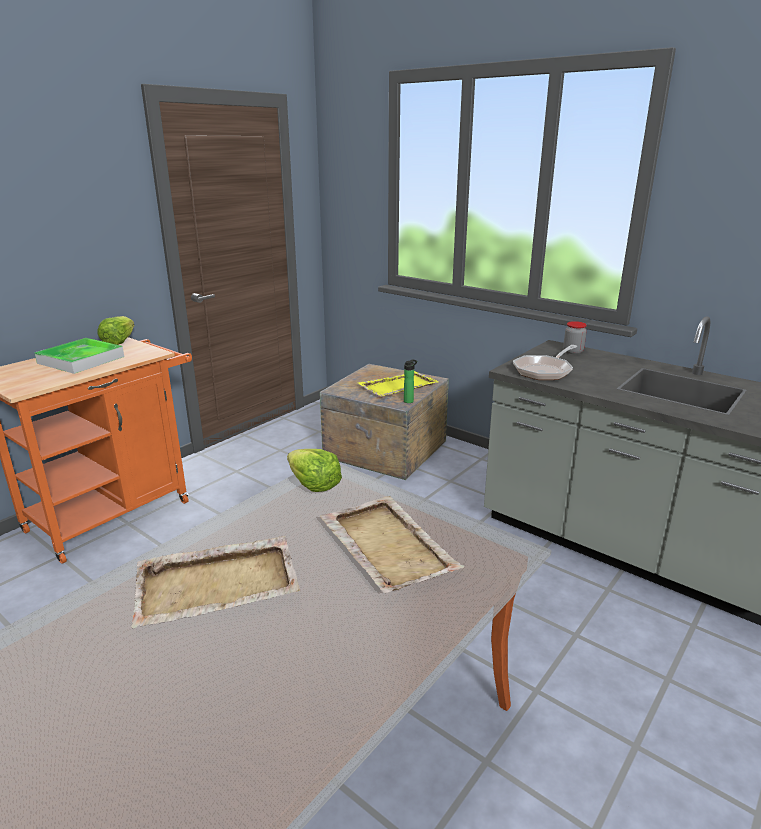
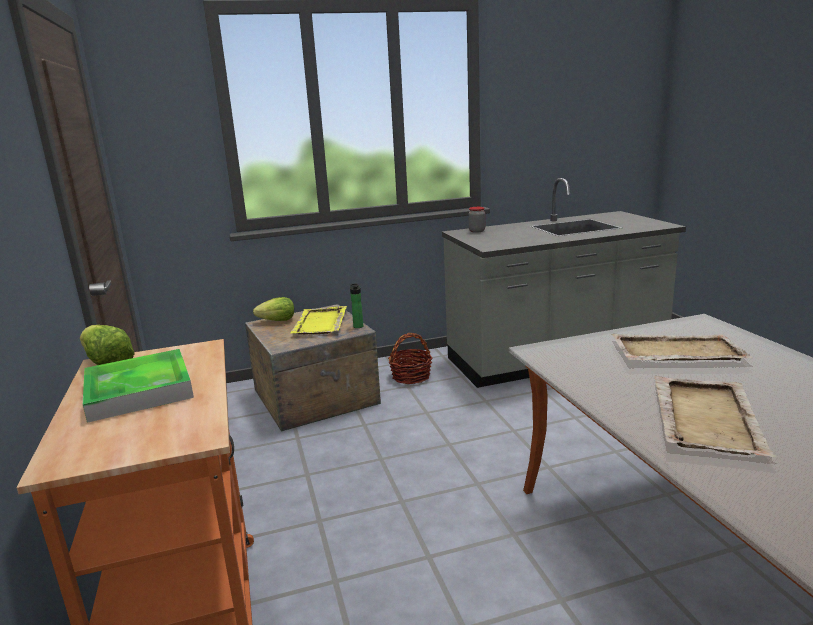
camera: 55 degrees left, 5 degrees down
lettuce [287,449,342,492] -> lettuce moved to [253,297,294,321]
frying pan [513,345,578,380] -> none
none -> basket [388,333,433,384]

